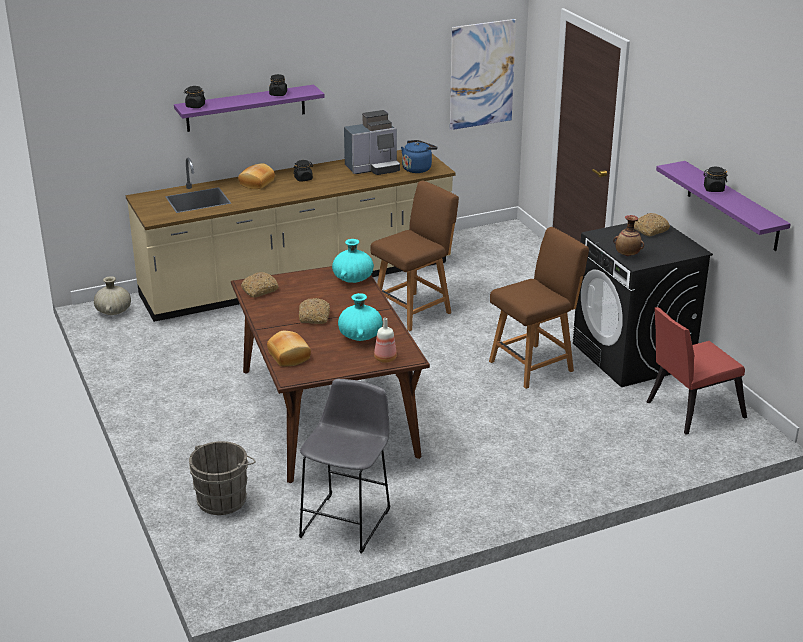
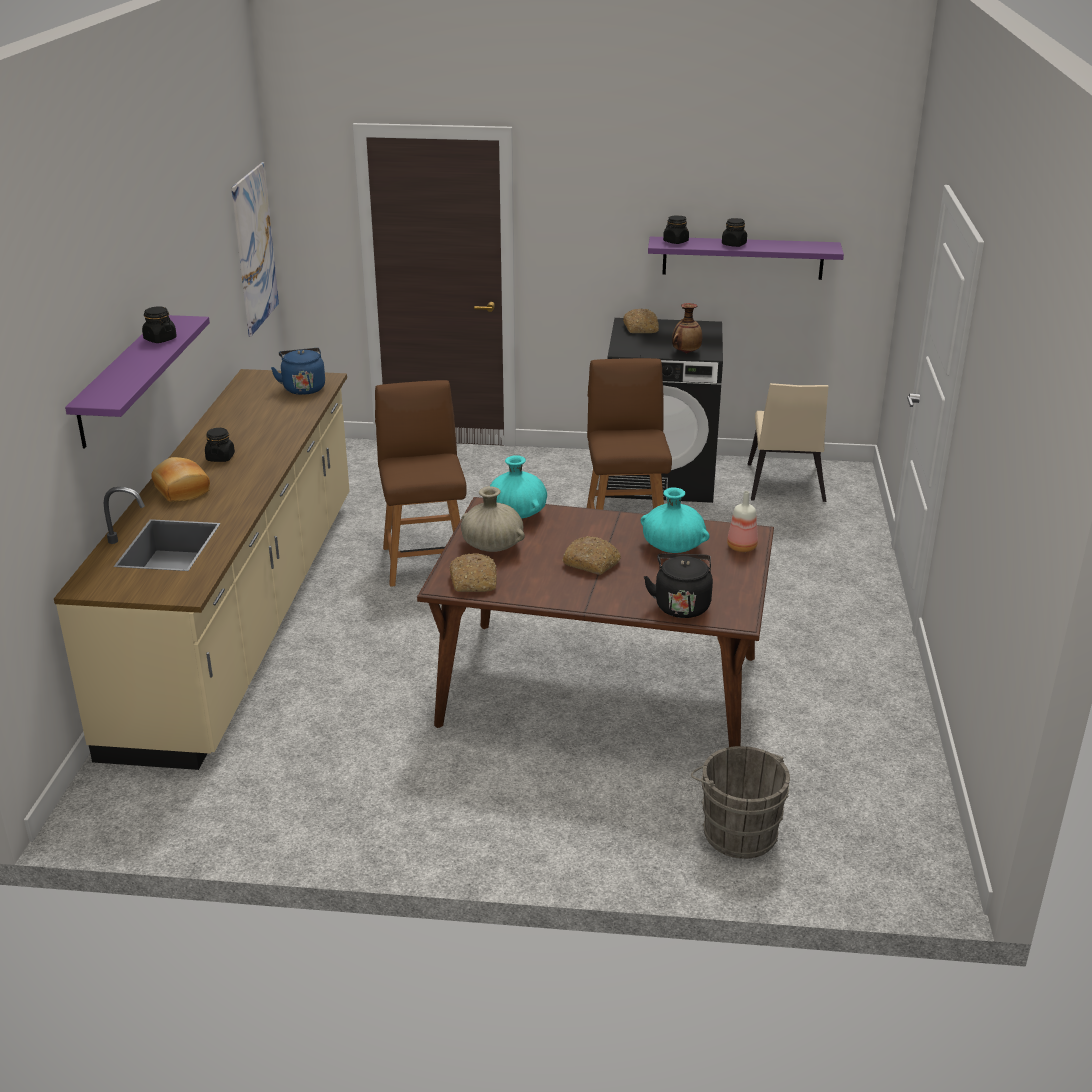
camera: 60 degrees left, 0 degrees up
beige vase [94,276,131,315] -> beige vase moved to [461,486,525,552]
black jar [184,86,205,108] -> black jar moved to [663,215,689,244]
bread [267,331,311,366] -> black kettle [644,553,713,618]
grey stool [299,379,390,553] -> none
coffee machine [344,110,400,175] -> none
red chair [647,307,747,435] -> beige chair [748,383,828,502]

